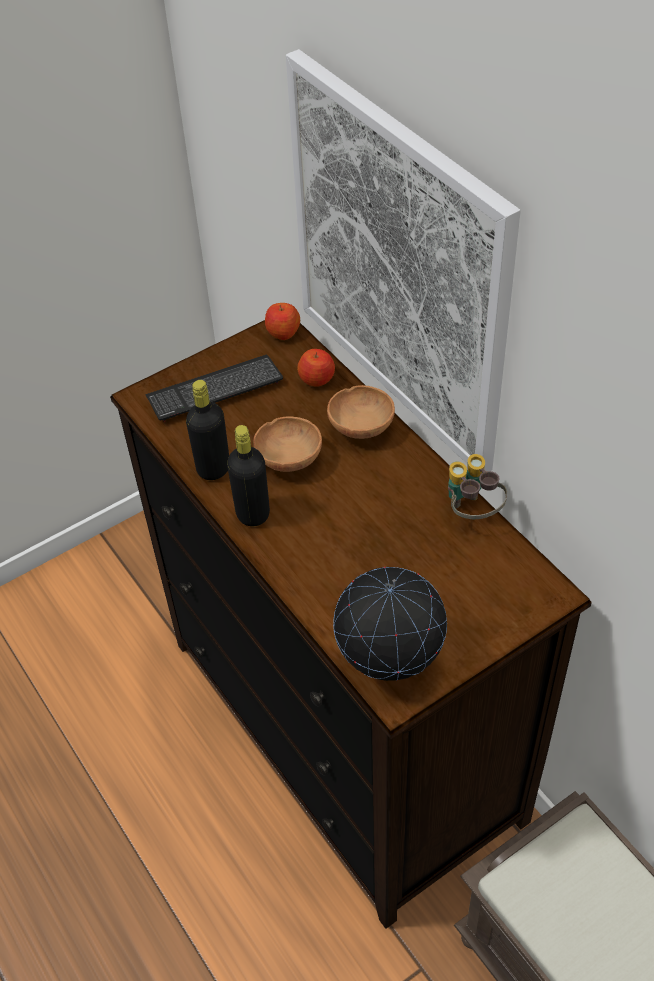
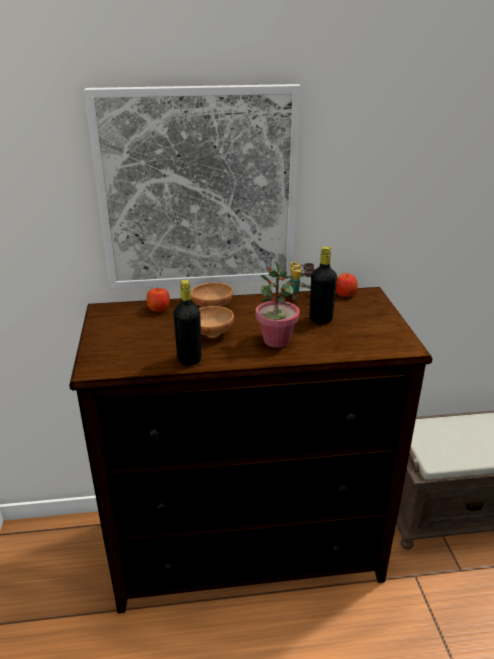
camera: 65 degrees left, 20 degrees down
keyboard [145,354,283,422] -> none
black bottle [227,425,270,526] -> black bottle moved to [310,246,337,324]
apple [265,303,300,340] -> apple moved to [336,273,358,297]
globe [333,567,447,681] -> none
none -> potted plant [255,260,300,348]

